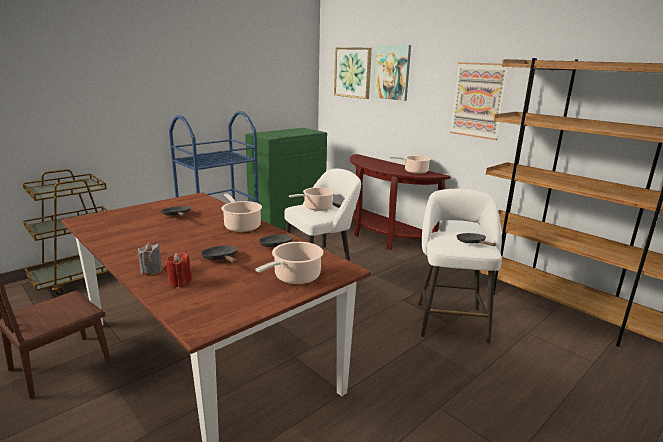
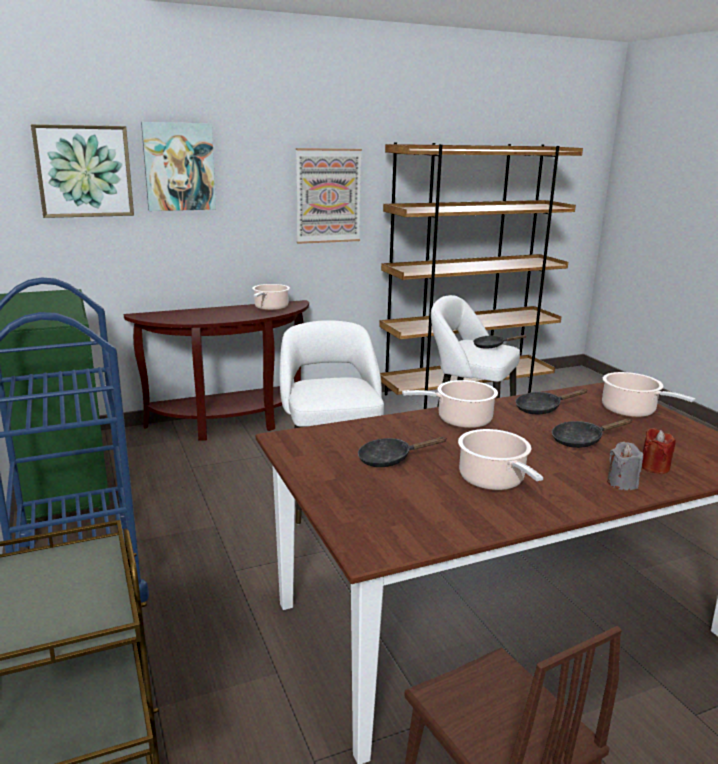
camera: 70 degrees left, 0 degrees up
cooking pot [289,187,334,211] -> cooking pot moved to [458,429,543,490]

